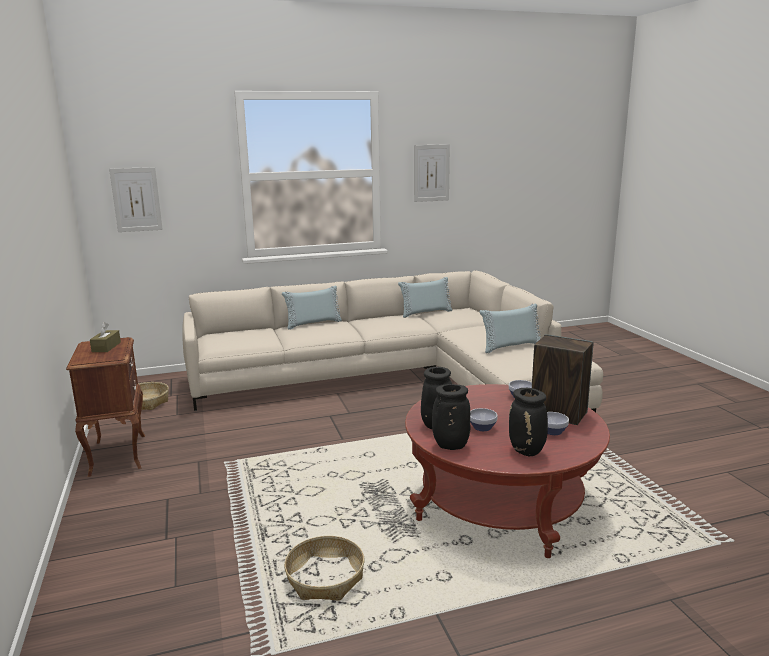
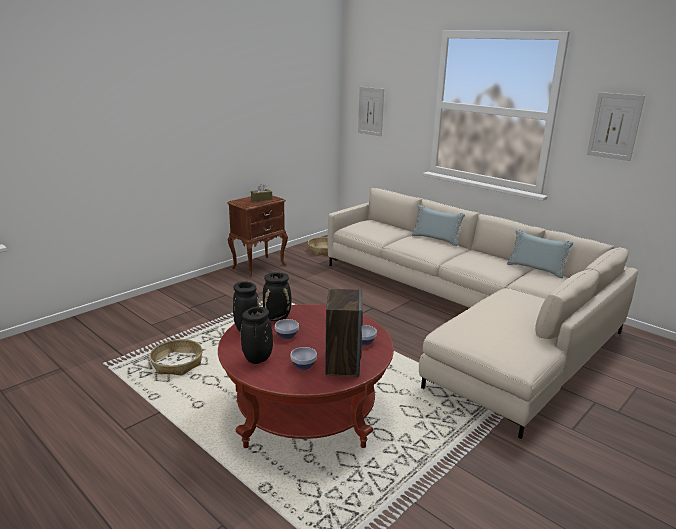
camera: 60 degrees right, 5 degrees up
blue pillow [480,303,541,353] -> none

